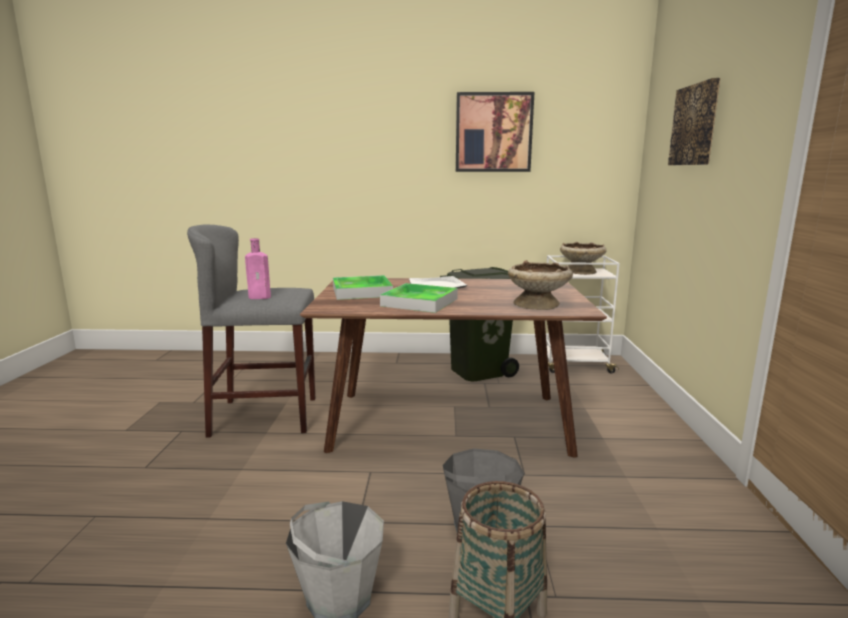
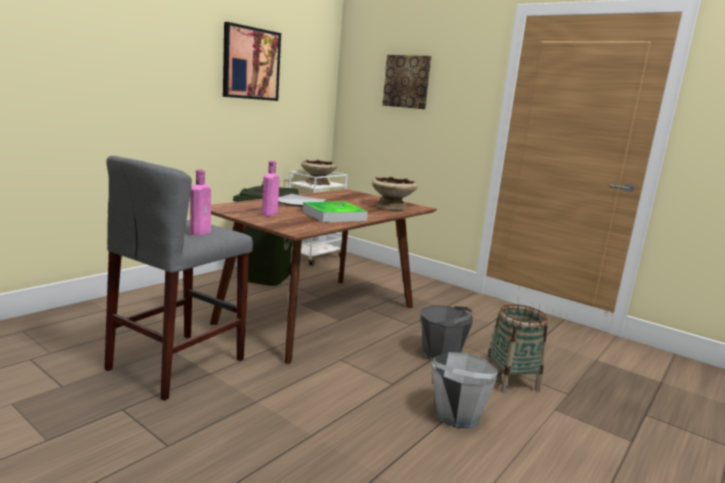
camera: 55 degrees left, 0 degrees up
tray [333,275,393,300] -> pink bottle [262,161,280,216]

